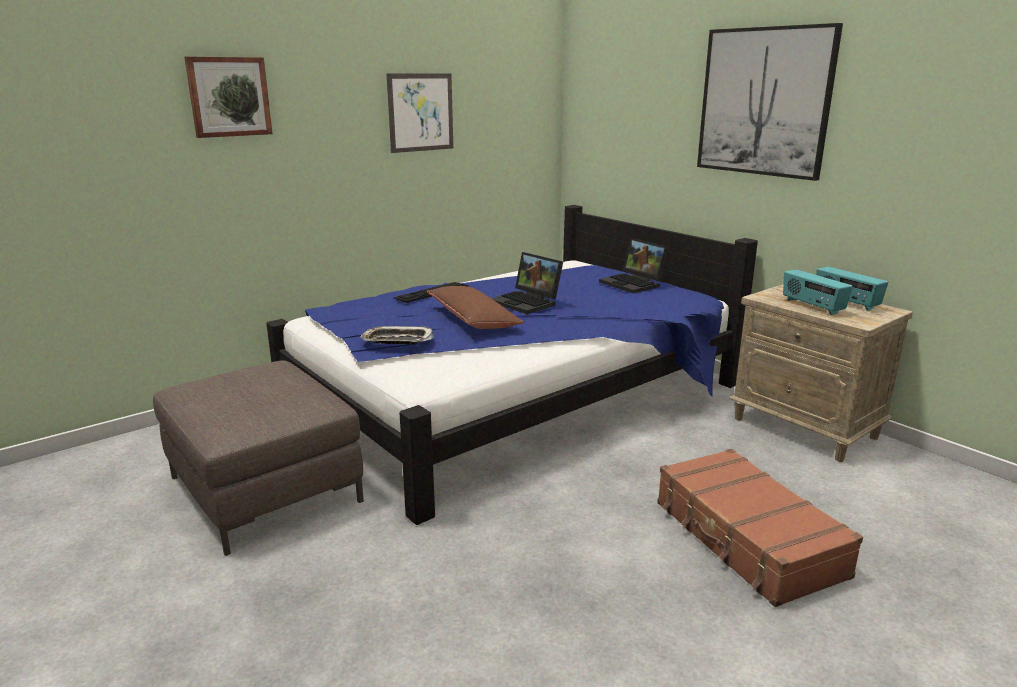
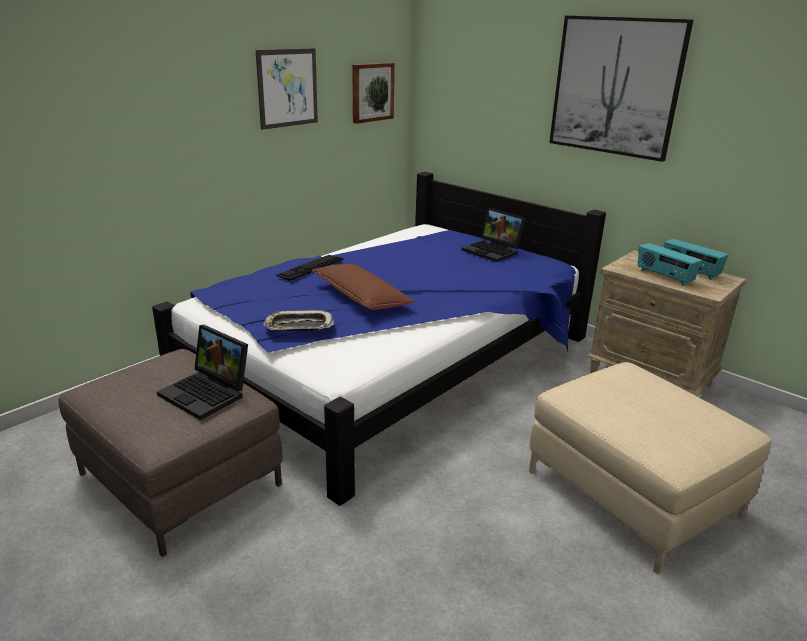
camera: 10 degrees left, 5 degrees up
picture [184,57,272,138] -> picture moved to [352,63,395,124]
laptop [491,252,563,314] -> laptop moved to [157,325,248,420]
brown suitcase [657,449,863,607] -> beige ottoman [529,362,772,574]

